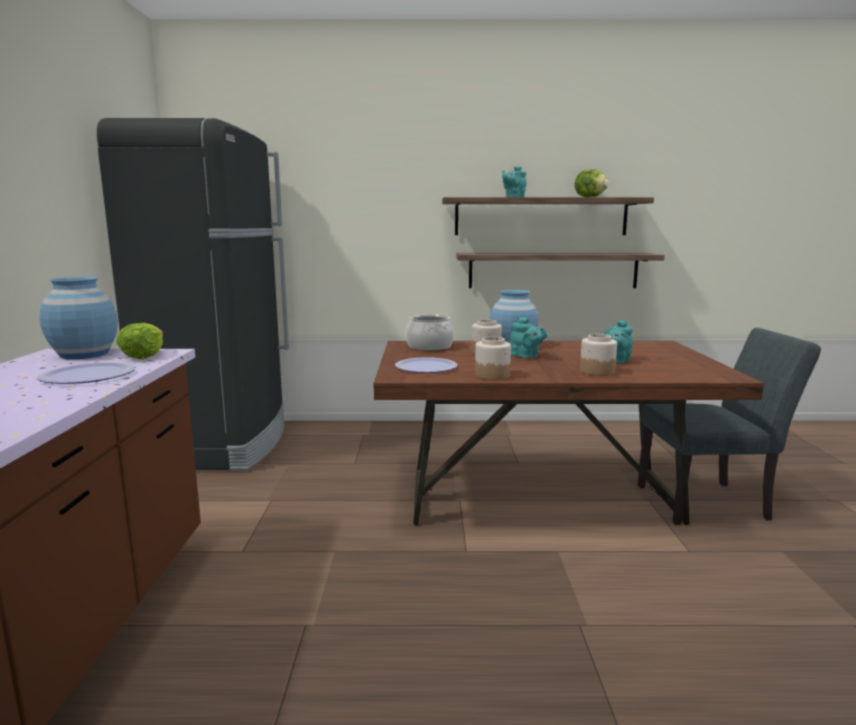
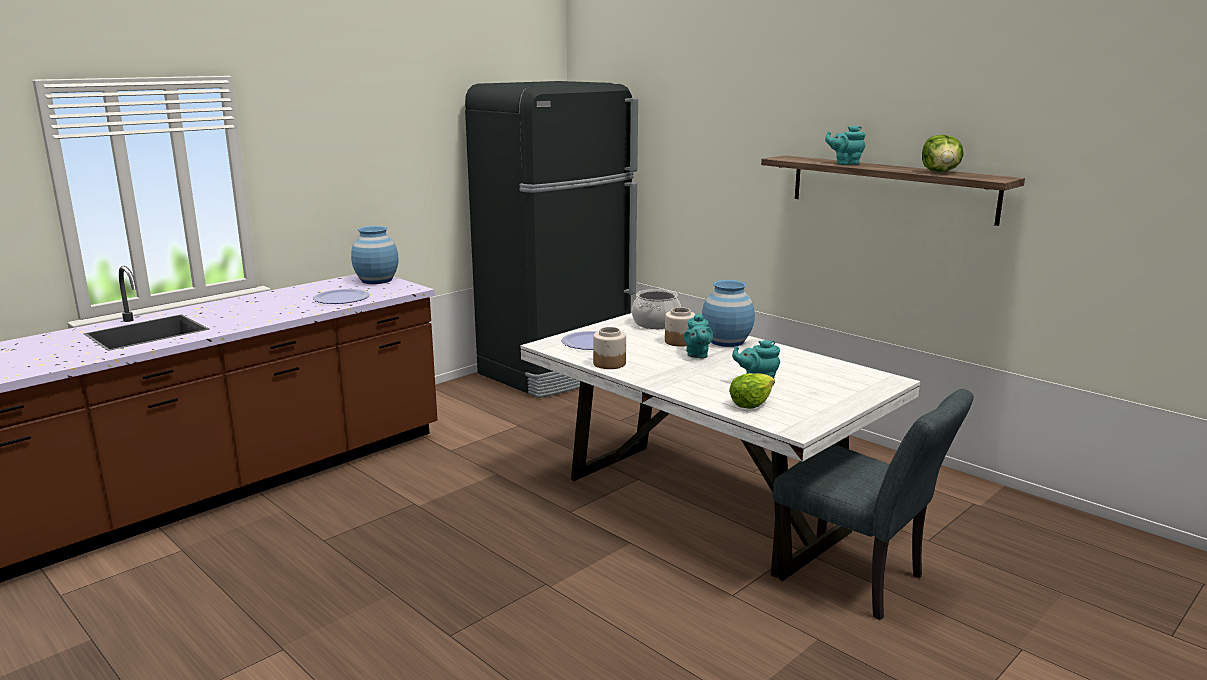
camera: 45 degrees right, 5 degrees up
lettuce [117,323,163,359] -> lettuce moved to [729,373,775,409]
brown dining table [374,341,764,525] -> white dining table [520,313,920,581]
shelf [456,253,665,288] -> none
jar [580,334,617,376] -> none

